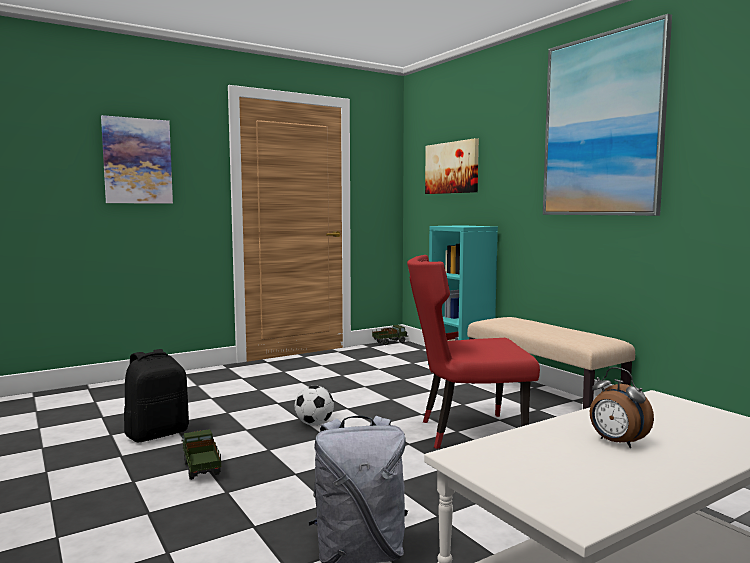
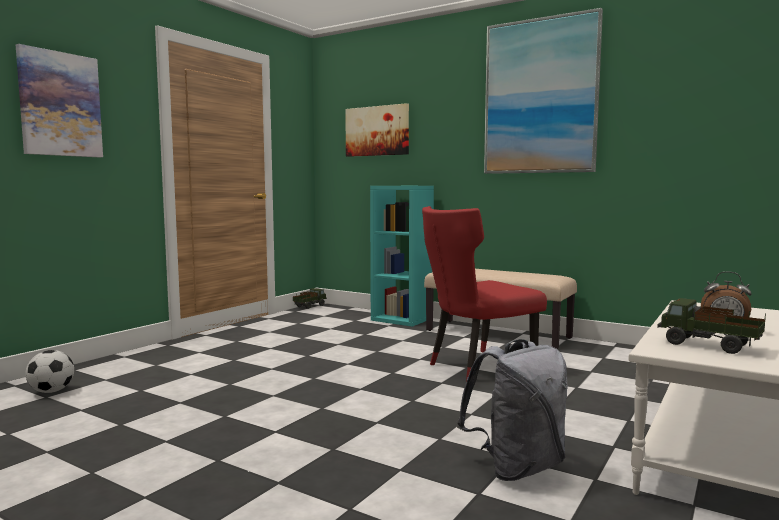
camera: 25 degrees left, 0 degrees up
black backpack [124,349,189,443] -> none
toy truck [181,429,222,480] -> toy truck moved to [657,298,766,354]
football [295,386,334,425] -> football moved to [25,350,74,393]

